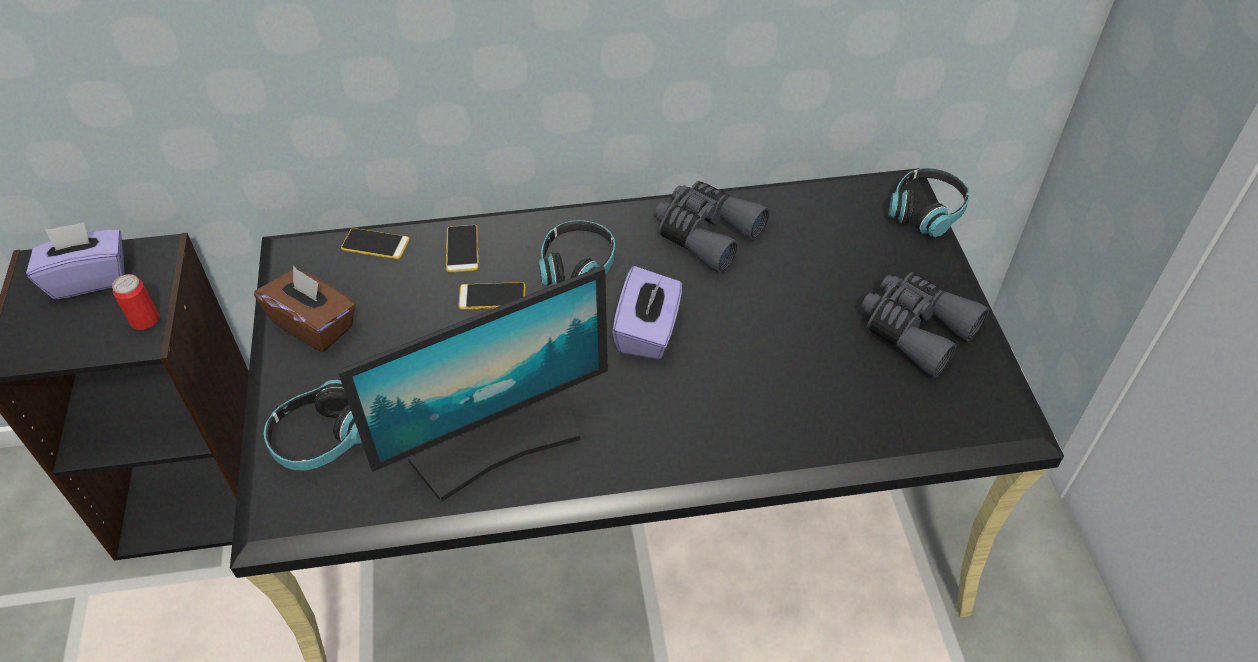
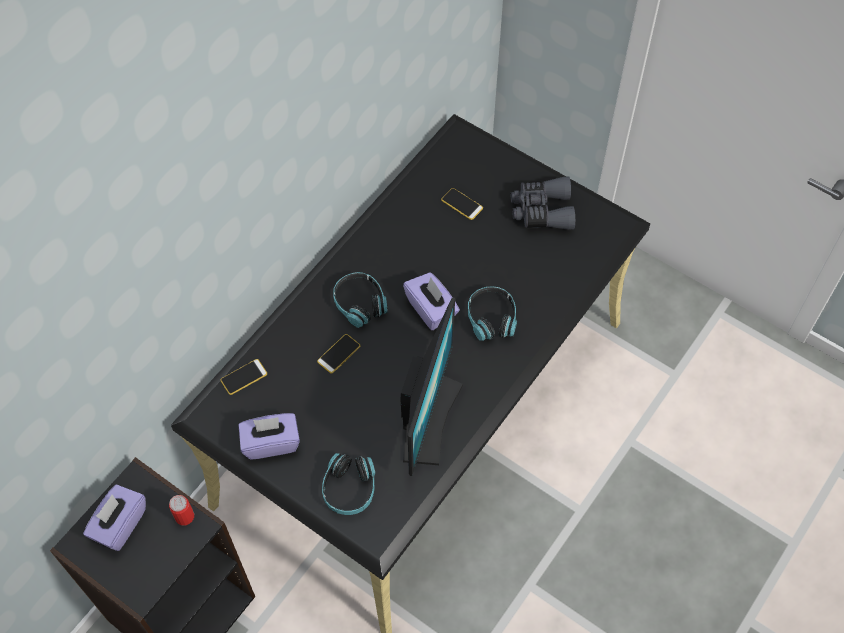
camera: 45 degrees left, 10 degrees up
brown tissue box [254,266,356,352] -> purple tissue box [238,413,300,460]
phone [446,225,479,273] -> phone moved to [441,188,483,220]
grey binoculars [654,181,770,274] -> none
headphones [889,168,970,237] -> headphones moved to [468,286,517,341]

